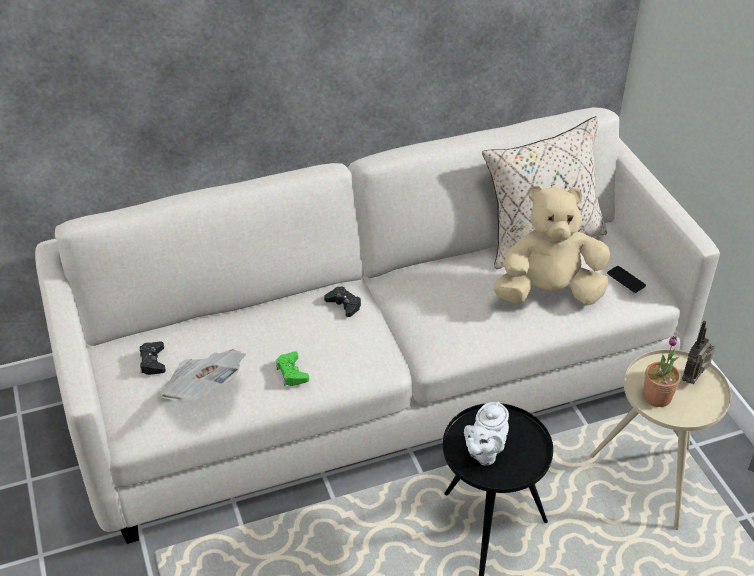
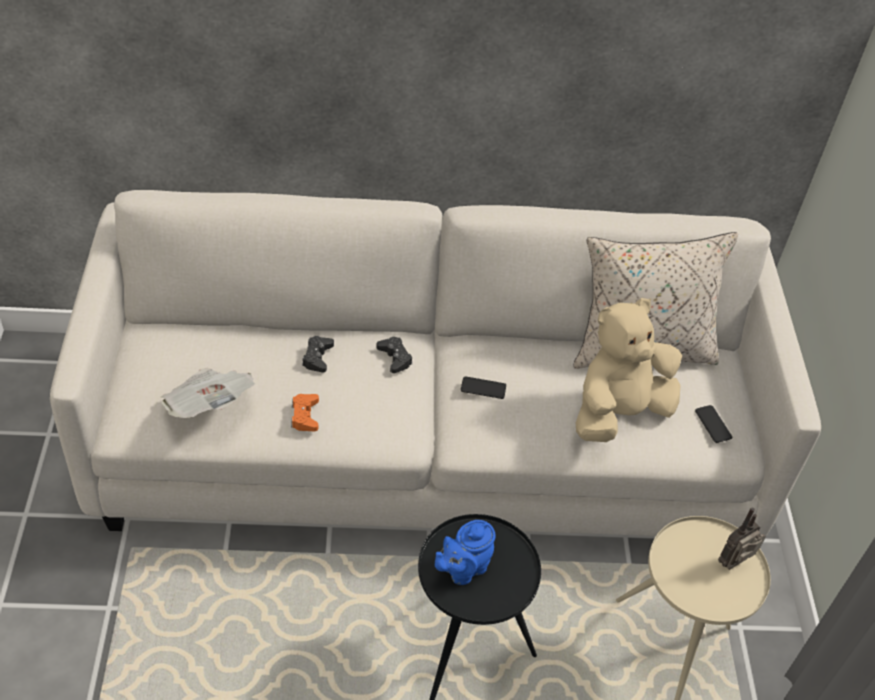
camera: 15 degrees right, 5 degrees up
black game controller [139,341,166,375] -> black game controller moved to [302,336,334,373]
green game controller [276,351,309,386] -> orange game controller [291,394,319,431]
white teapot [464,402,509,465] -> blue teapot [435,520,496,585]
beige plush toy [493,185,610,305] -> beige plush toy turned 45 degrees counterclockwise [576,298,682,442]
potted plant [643,336,681,407] -> none
none -> phone [461,376,506,399]

